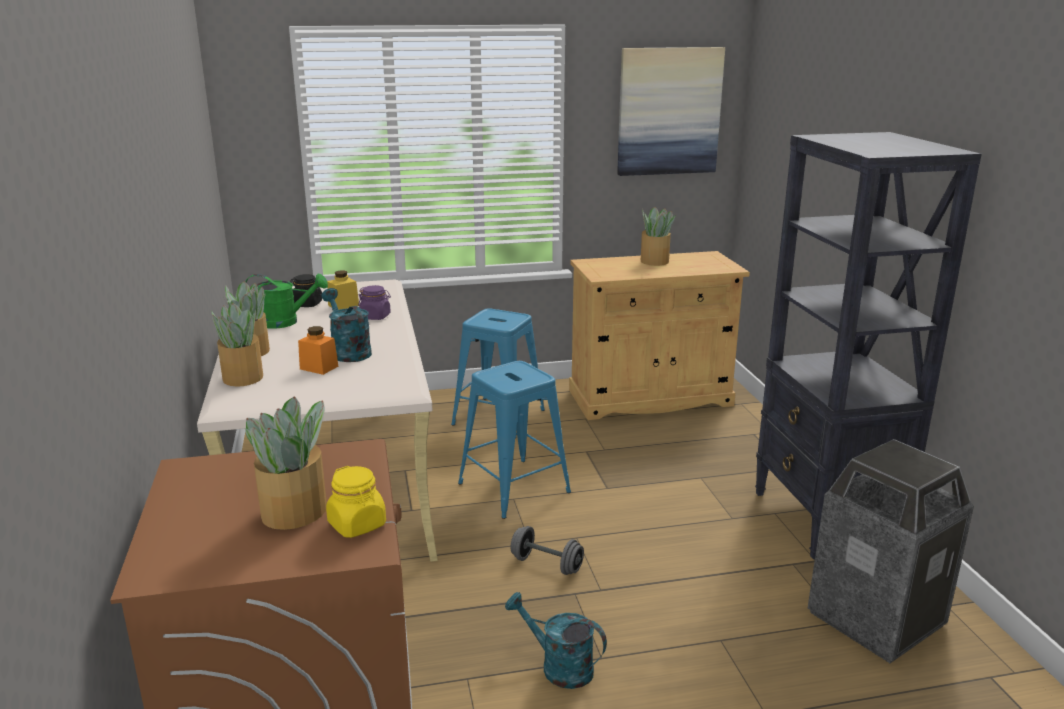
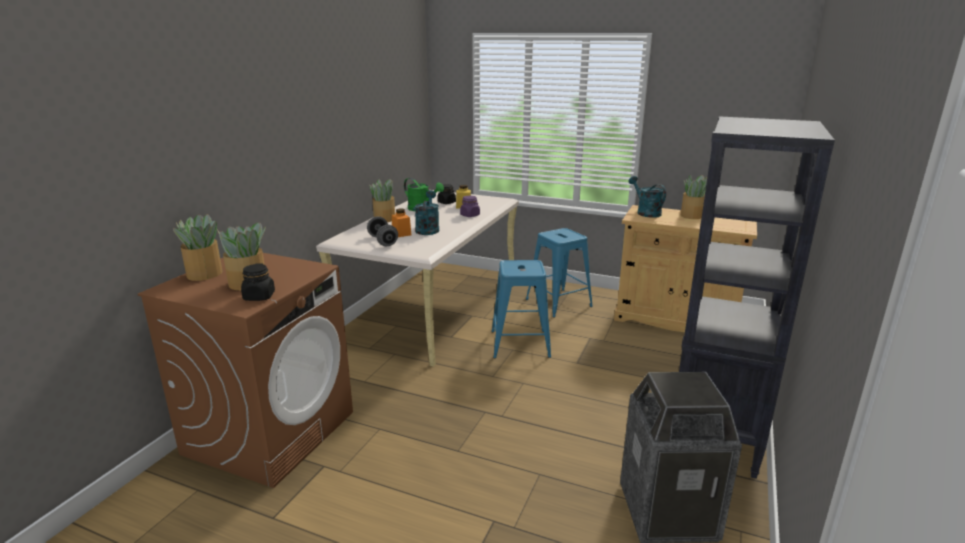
camera: 35 degrees right, 0 degrees up
potted plant [212,303,263,387] -> potted plant moved to [173,214,222,281]
yellow jar [326,466,386,538] -> black jar [241,264,275,301]
turquoise watering can [505,592,607,689] -> turquoise watering can moved to [628,176,666,218]
grey dumbbell [510,526,584,575] -> grey dumbbell moved to [367,216,398,246]
picture [617,47,725,176] -> none

